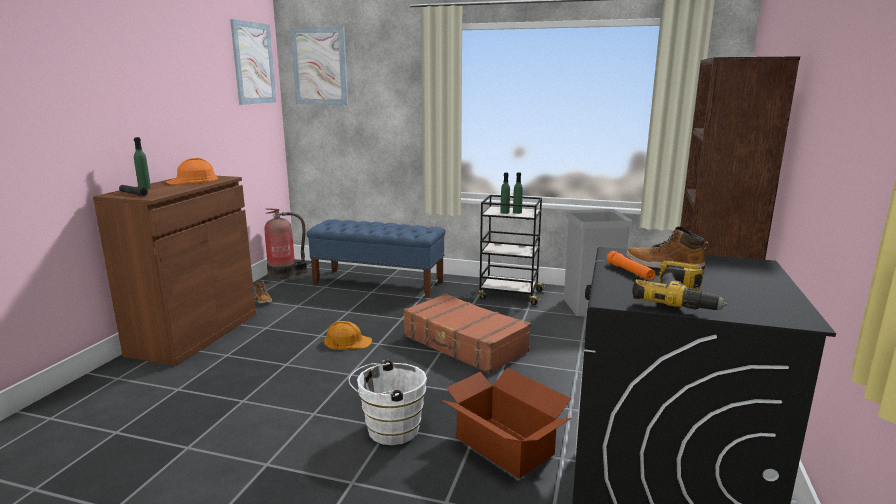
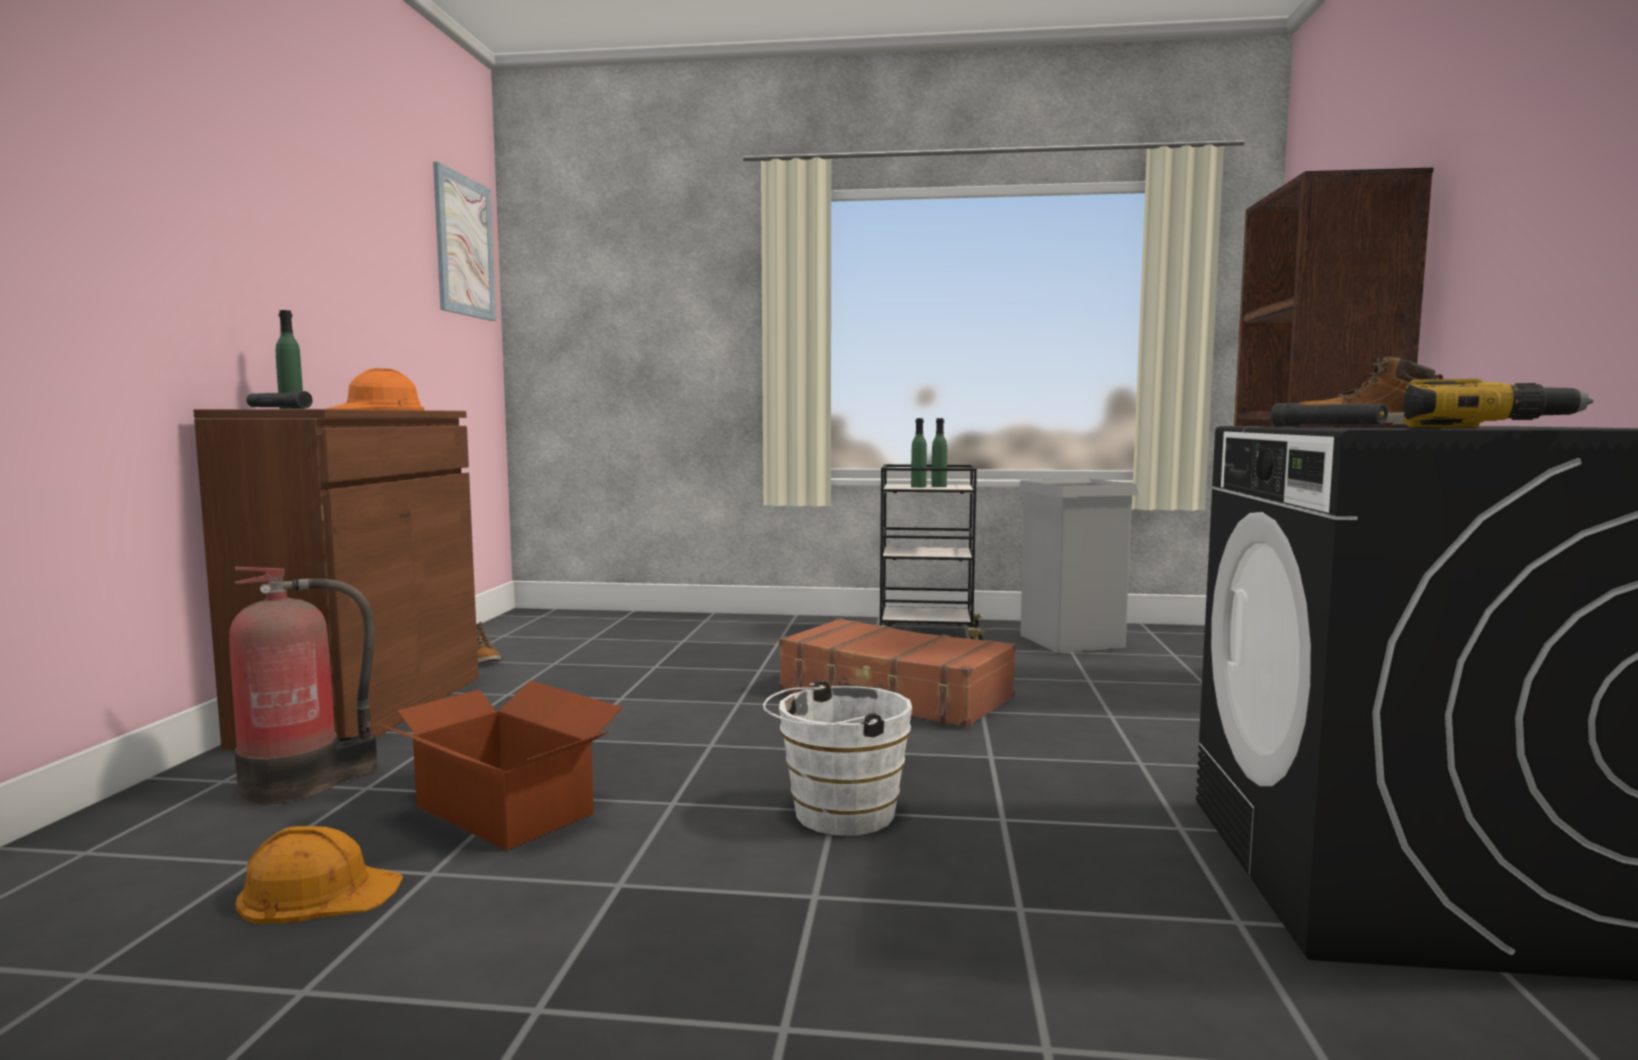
camera: 10 degrees left, 10 degrees down
fire extinguisher [265,208,307,280] -> fire extinguisher moved to [229,567,378,804]
picture [290,26,348,105] -> none
blue bench [306,219,446,298] -> none
orange hard hat [324,321,372,350] -> orange hard hat moved to [236,826,403,924]
cardboard box [441,368,572,479] -> cardboard box moved to [372,680,623,850]
orange flashlight [607,251,656,280] -> black flashlight [1271,403,1388,426]

